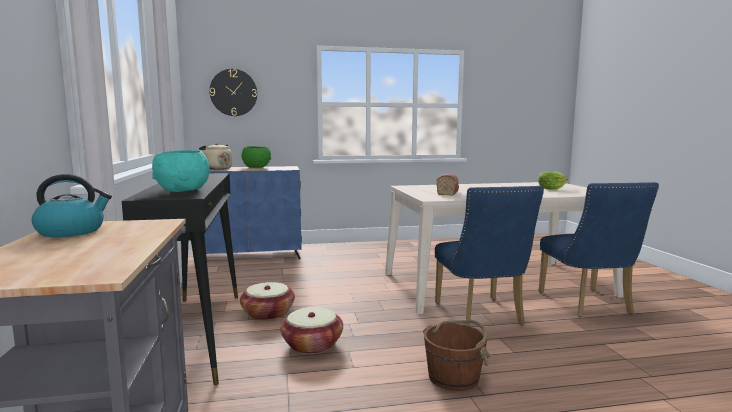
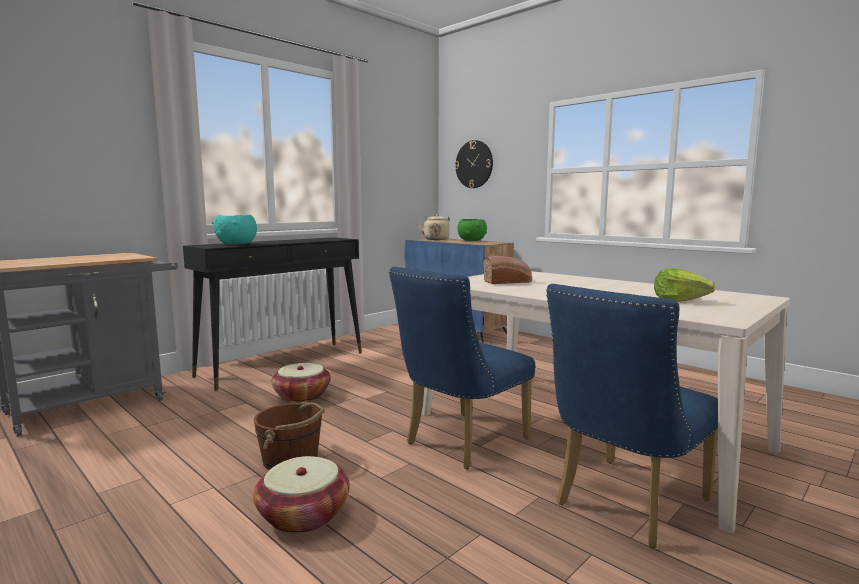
camera: 55 degrees right, 0 degrees up
kettle [32,174,112,237] -> none
basket [240,282,295,320] -> basket moved to [253,456,350,534]

